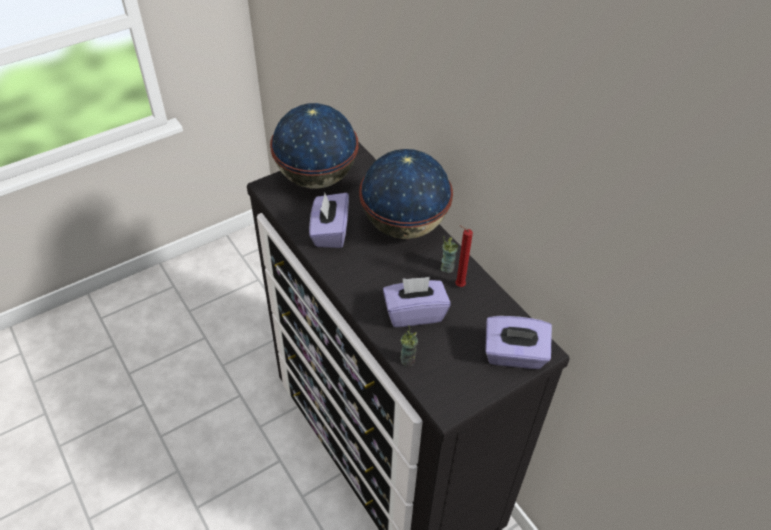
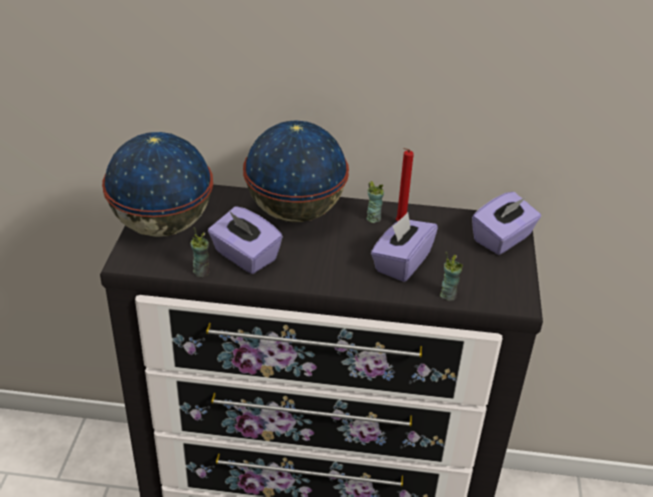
camera: 50 degrees left, 10 degrees down
none -> cup [191,227,210,277]

